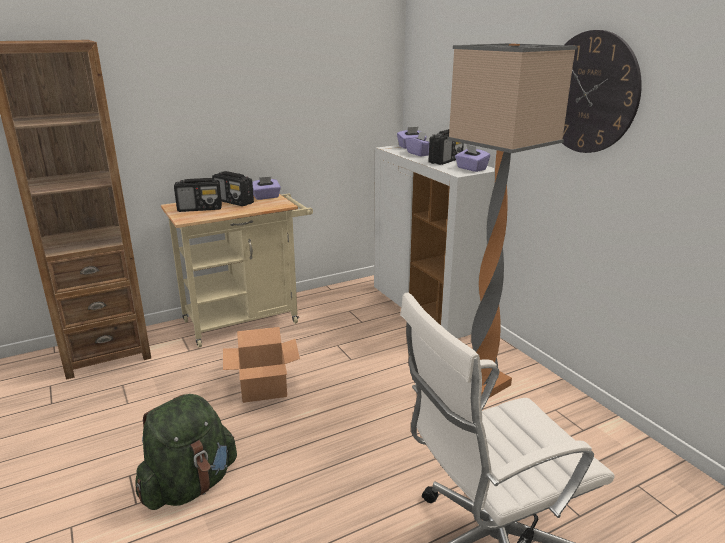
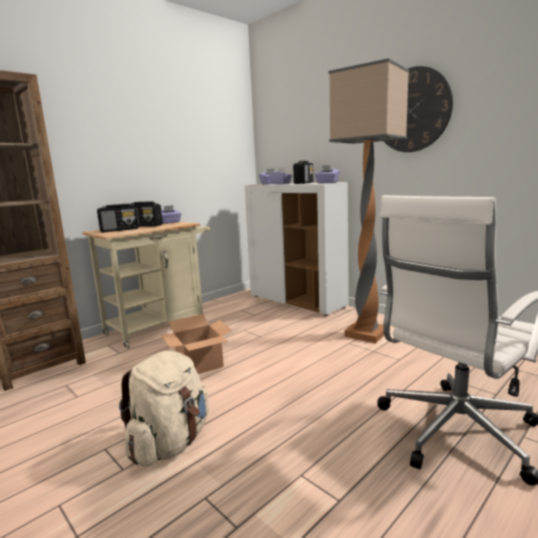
camera: 15 degrees left, 10 degrees down
green backpack [136,394,237,510] -> beige backpack [119,351,209,467]

